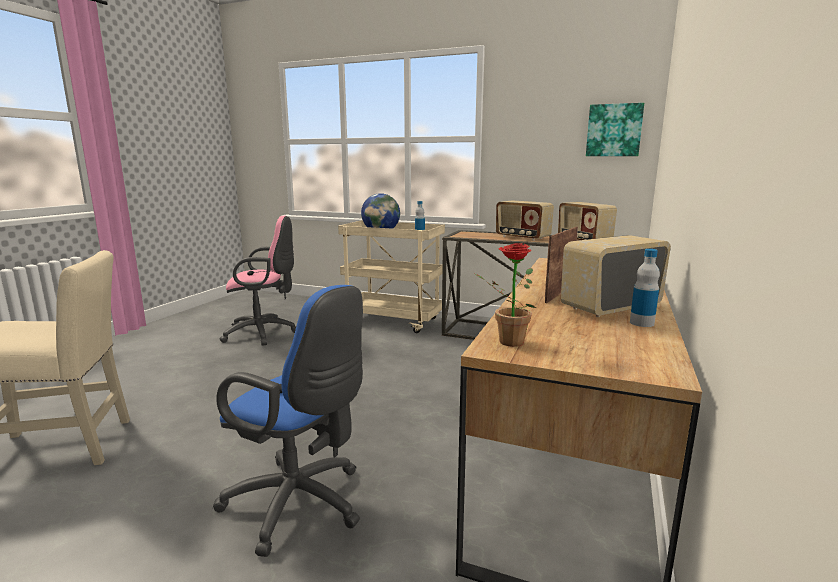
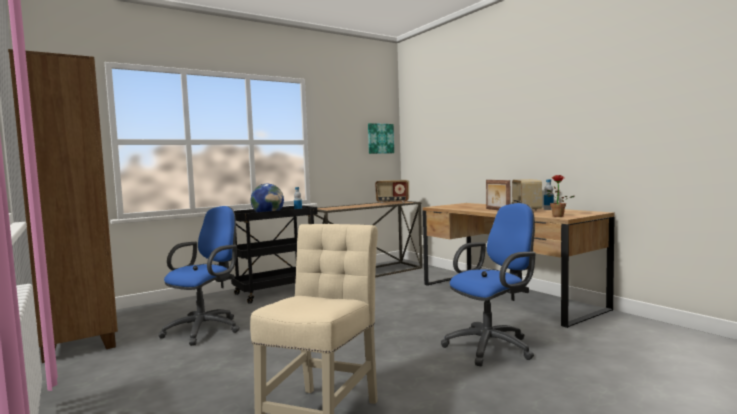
camera: 55 degrees left, 10 degrees down
pink office chair [220,215,296,346] -> blue office chair [158,206,240,346]
beige cart [338,220,445,333] -> black cart [231,205,317,304]
radio [496,200,554,241] -> none
none -> brown bookcase [8,49,118,363]

